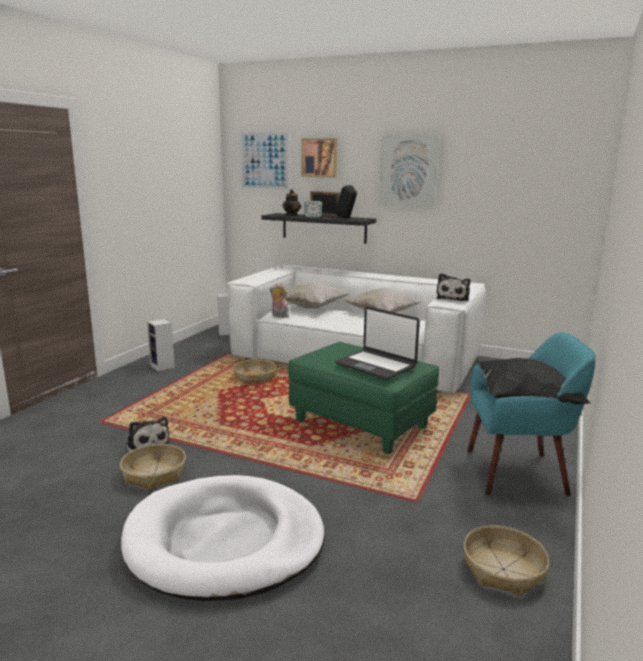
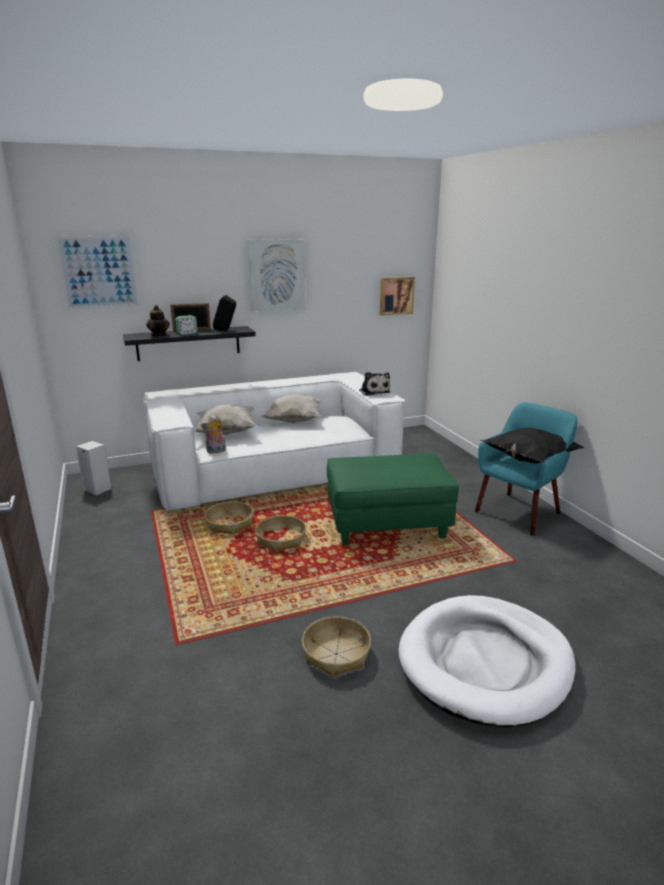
camera: 45 degrees left, 5 degrees up
plush toy [126,417,170,452] -> none
speaker [147,319,175,371] -> none
picture [301,138,337,178] -> picture moved to [380,277,415,316]
laptop [335,307,420,380] -> none
basket [464,525,549,597] -> basket moved to [255,515,306,552]

